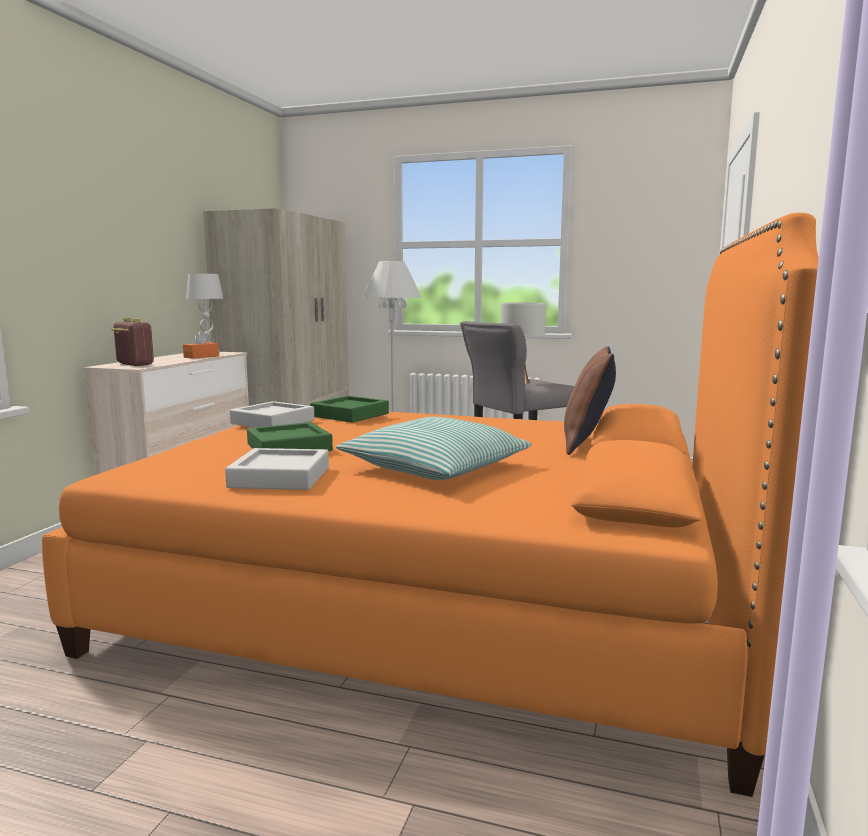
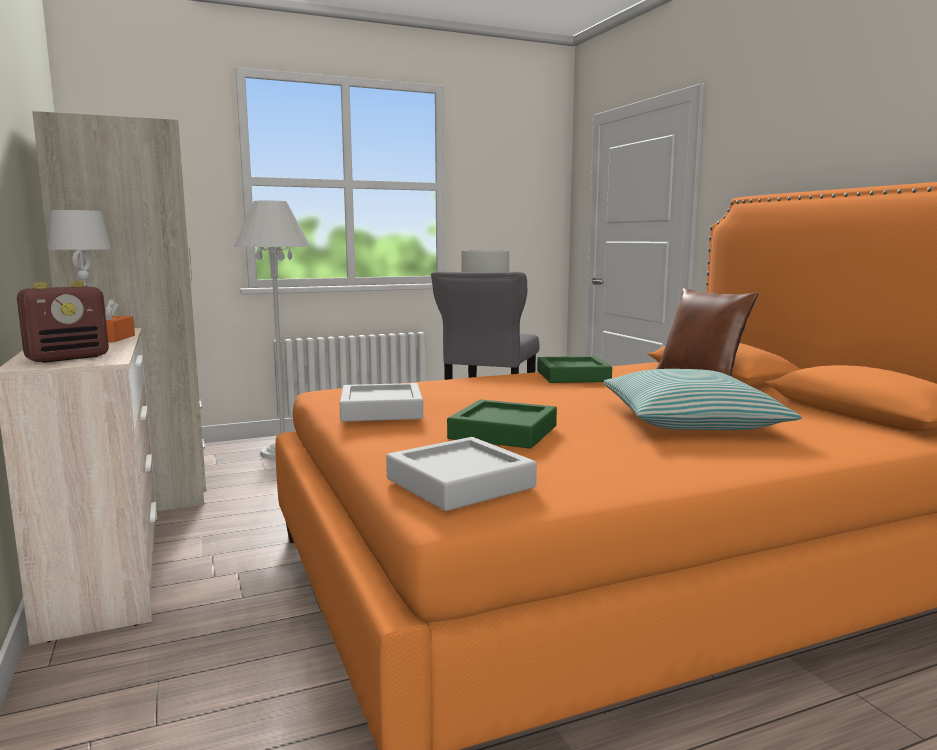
camera: 40 degrees left, 0 degrees up
radio [111,318,154,366] -> radio turned 135 degrees clockwise [17,281,109,363]
grey tray [225,448,329,490] -> grey tray moved to [386,437,537,511]
green tray [310,396,389,423] -> green tray moved to [537,356,612,383]

